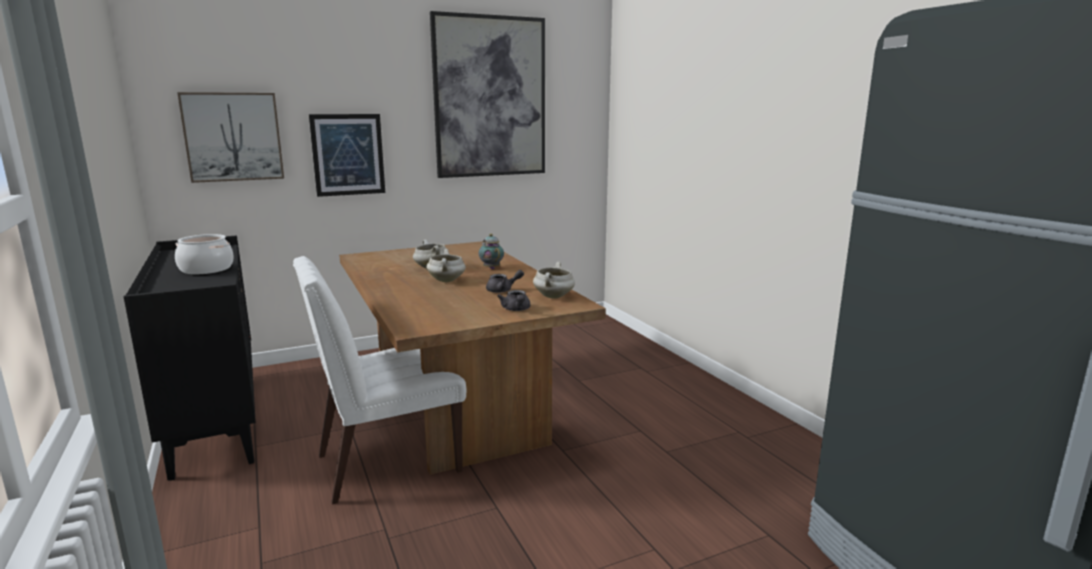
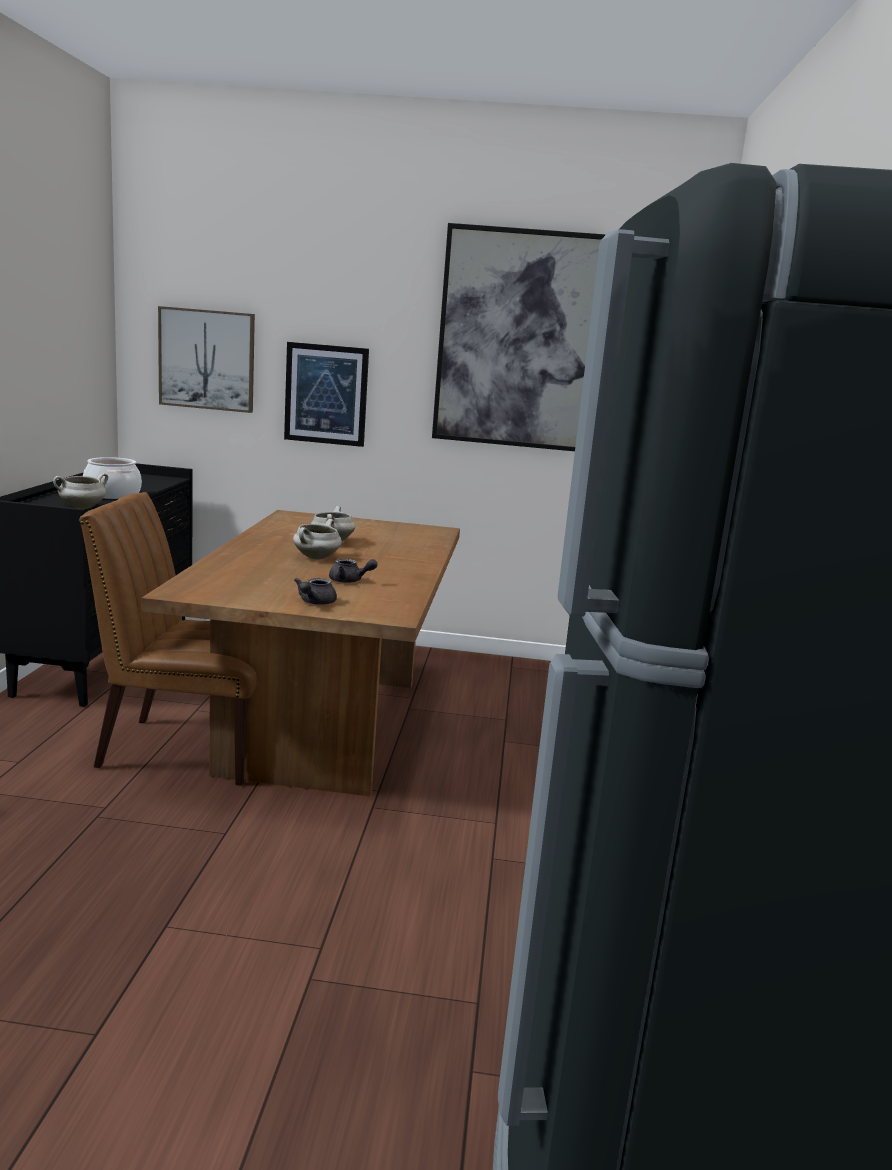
camera: 30 degrees right, 0 degrees up
white chair [293,256,467,504] -> brown chair [79,492,257,786]
teapot [479,234,504,269] -> none
white cooking pot [533,262,575,299] -> white cooking pot moved to [53,473,108,509]

